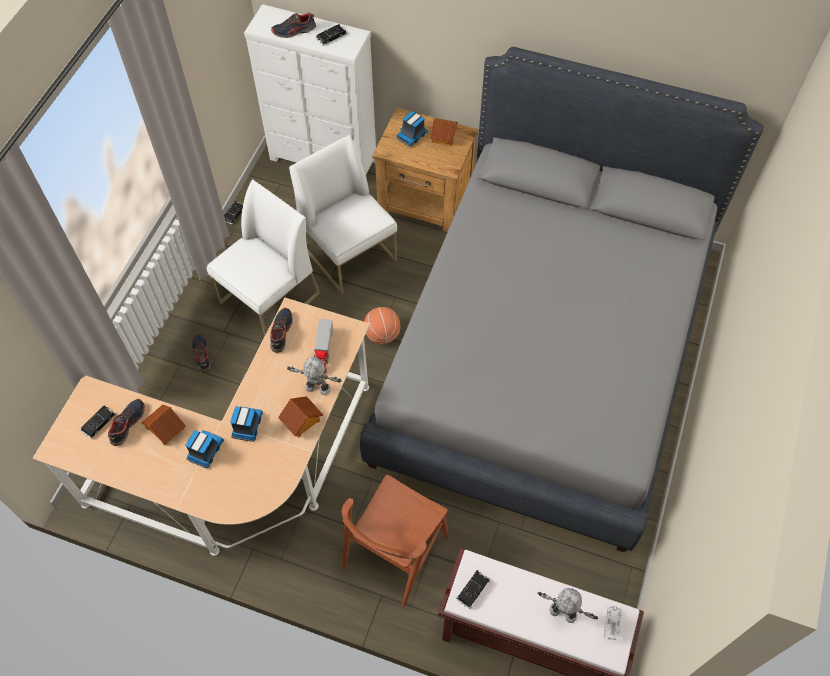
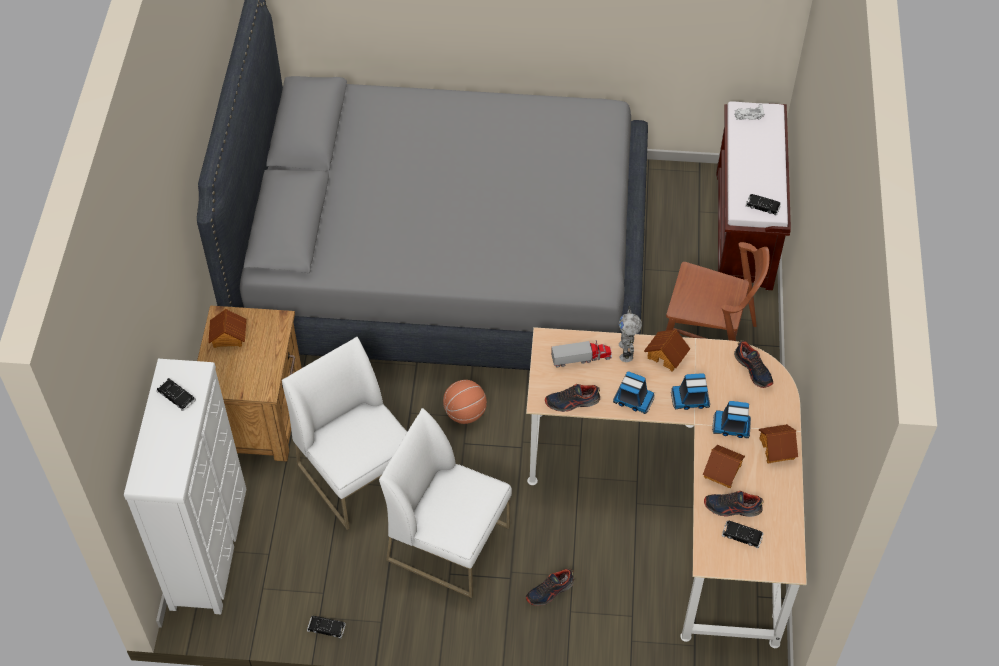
camera: 105 degrees left, 5 degrees down
shoe [271,12,316,38] -> shoe moved to [734,340,773,388]
white chair [289,134,397,294] -> white chair turned 105 degrees clockwise [282,337,407,530]
toy truck [397,111,428,147] -> toy truck moved to [613,371,655,414]
toy robot [537,588,598,623] -> none
none -> toy house [759,424,798,463]

